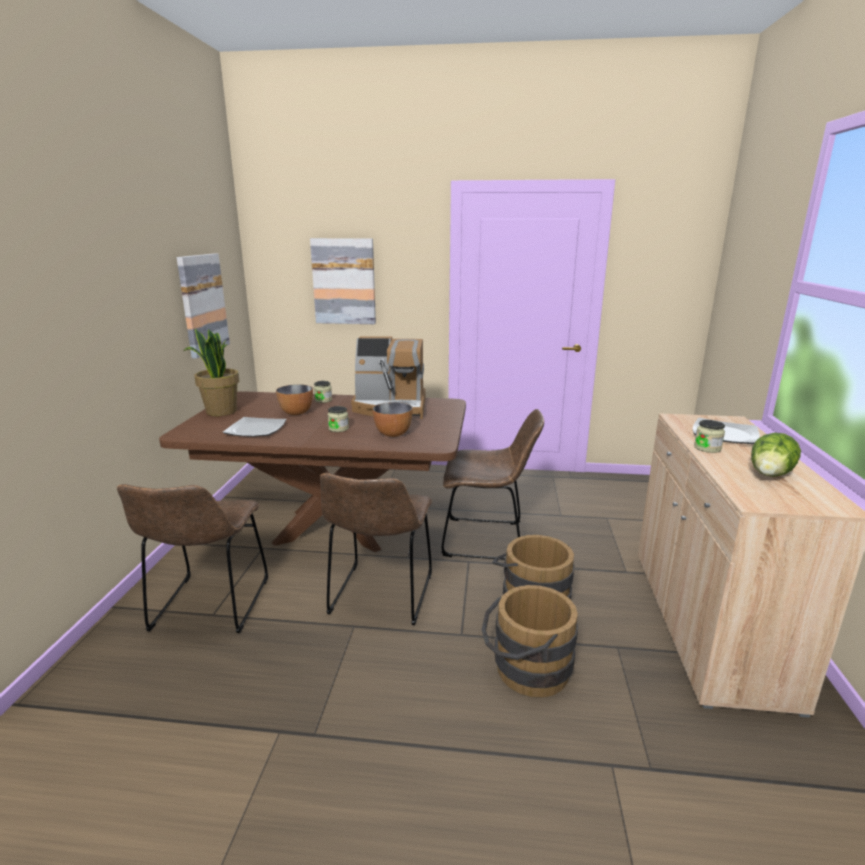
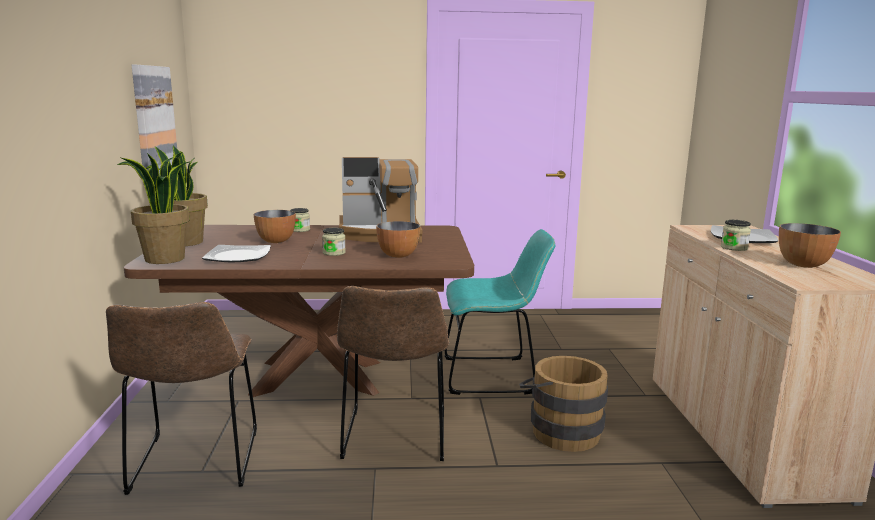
camera: 10 degrees left, 5 degrees down
picture [310,238,376,324] -> none
brown chair [441,409,544,560] -> turquoise chair [444,229,556,395]
brown bucket [482,585,578,698] -> none
lettuce [751,433,801,477] -> bowl [779,223,841,268]
none -> potted plant [117,153,190,264]

